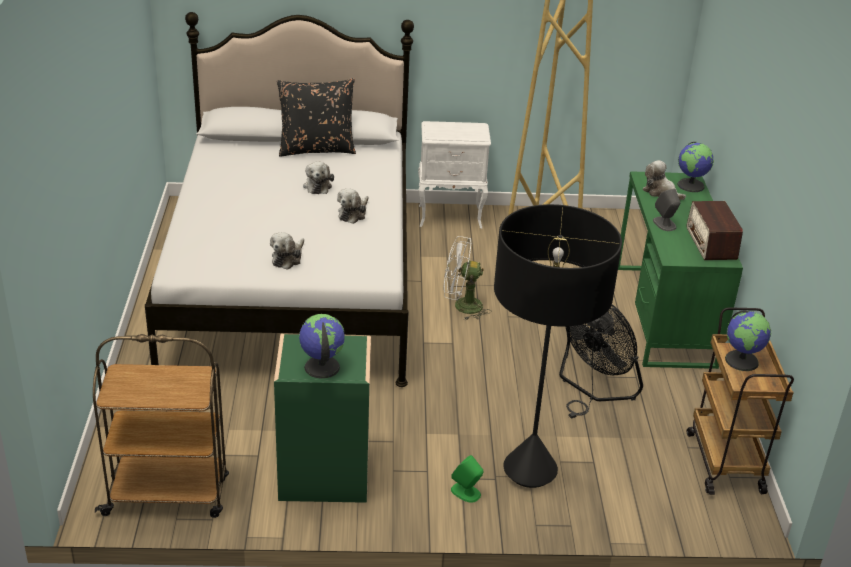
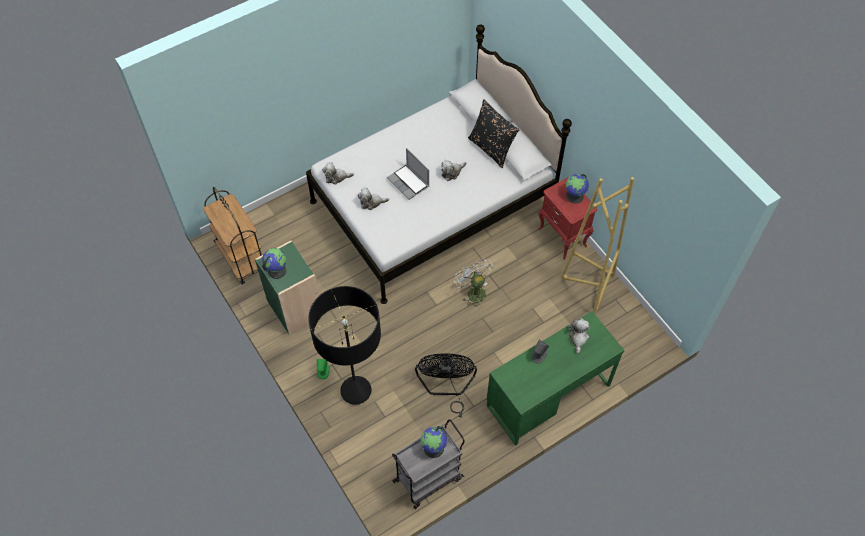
camera: 60 degrees right, 25 degrees up
plush toy [337,188,369,224] -> plush toy moved to [322,162,354,185]
white nightstand [418,121,491,228] -> red nightstand [538,177,597,260]
black fan [559,304,643,419] -> black fan turned 105 degrees counterclockwise [415,354,477,418]
globe [677,142,714,192] -> globe moved to [566,174,589,204]
brown cart [686,307,794,495] -> grey cart [392,419,464,509]
radio [687,201,743,260] -> none
none -> laptop [387,148,429,200]

